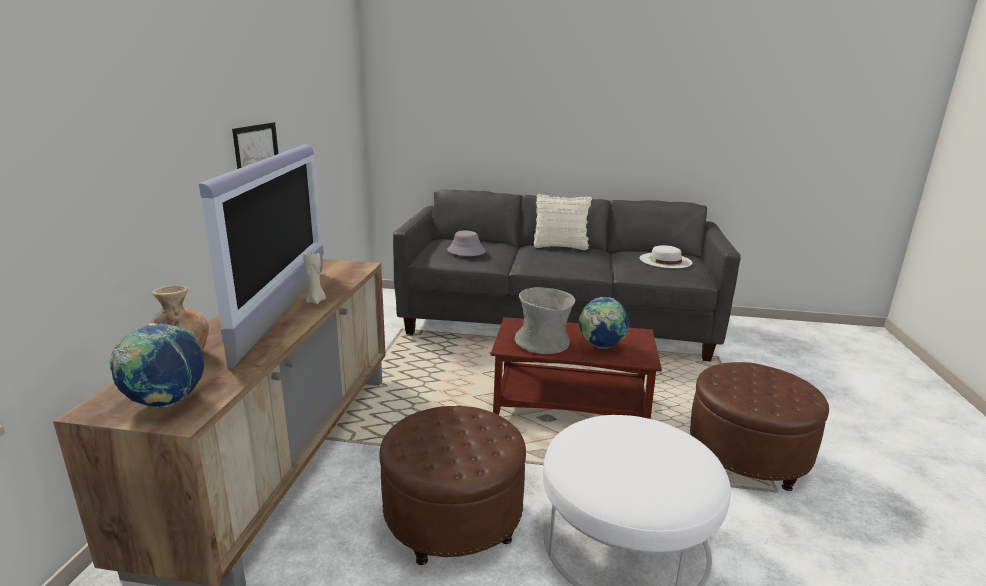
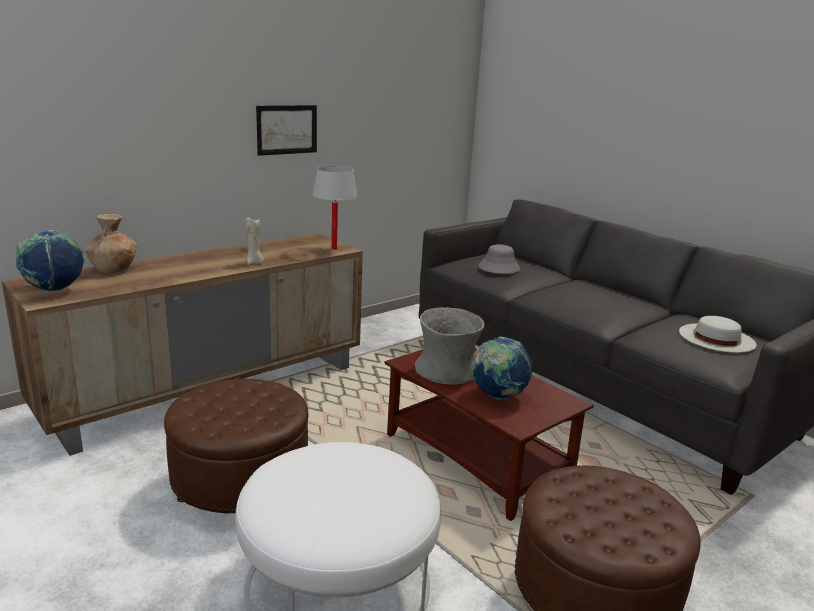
camera: 40 degrees right, 0 degrees up
television [199,144,324,368] -> none
beige pillow [533,194,592,250] -> none
none -> white table lamp [312,166,357,250]

